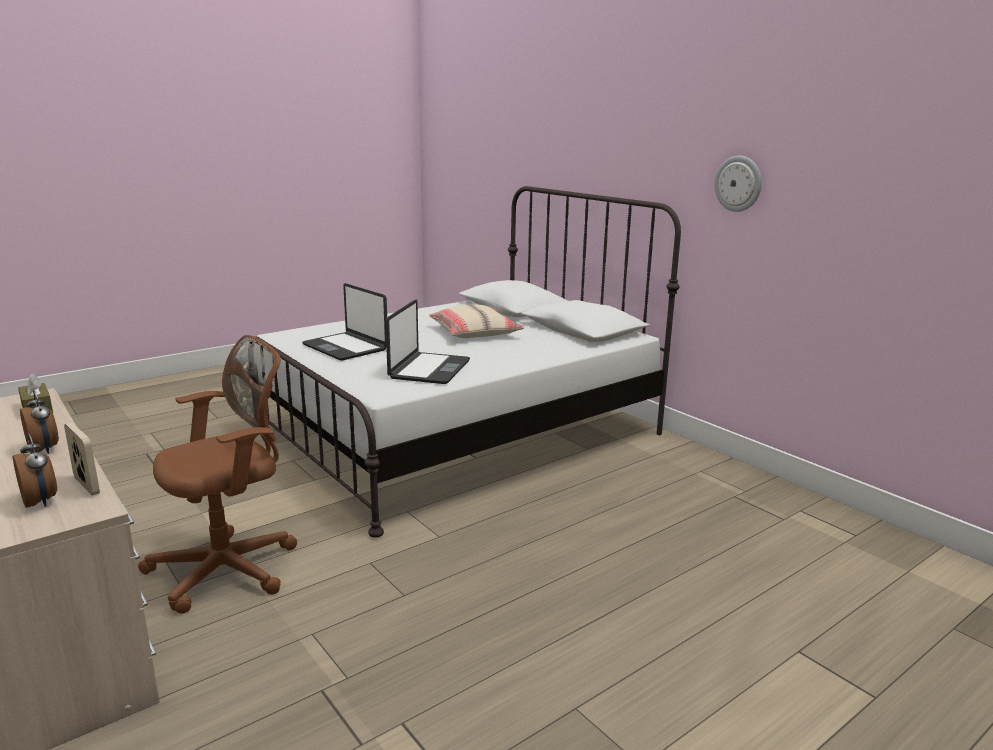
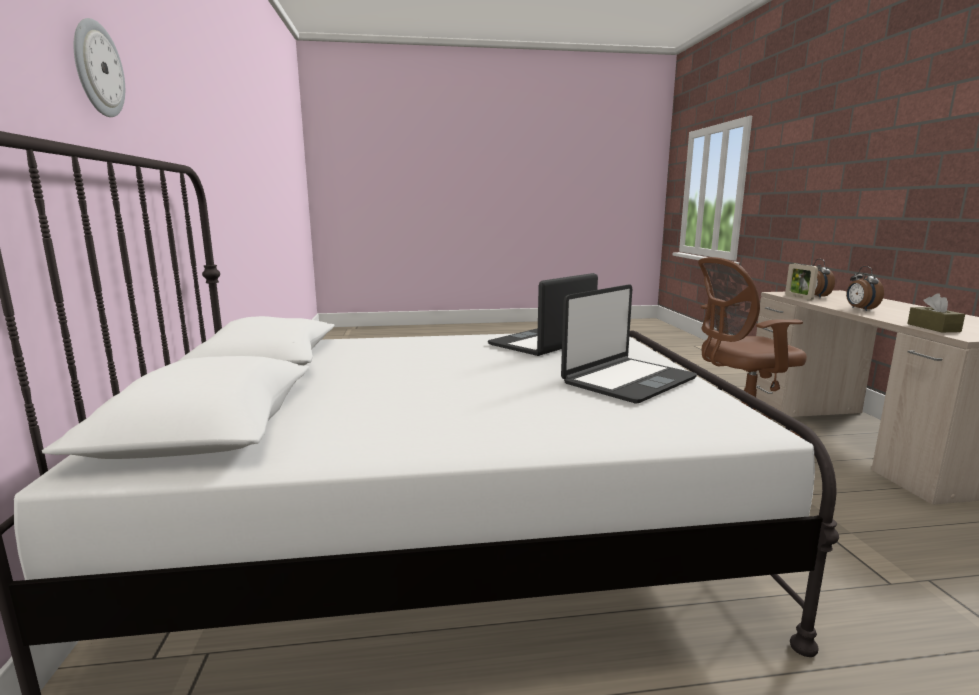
camera: 150 degrees left, 5 degrees down
laptop [302,283,387,361] -> laptop turned 60 degrees clockwise [561,284,697,404]
beige pillow [429,305,524,338] -> none
wall clock [714,156,762,212] -> wall clock moved to [74,18,125,117]

